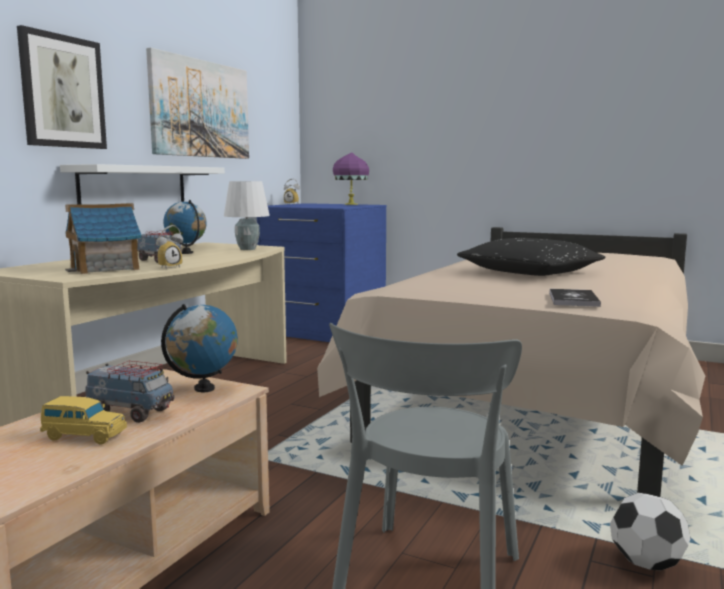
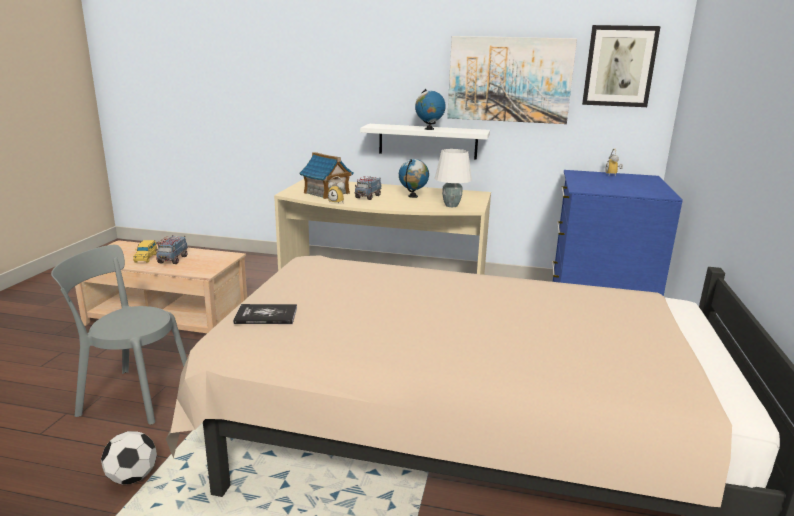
camera: 75 degrees right, 10 degrees up
picture [17,25,107,149] -> picture moved to [582,25,661,107]
globe [161,304,238,392] -> globe moved to [415,89,446,130]
purple table lamp [333,152,369,205] -> none
black pillow [457,238,605,276] -> none

